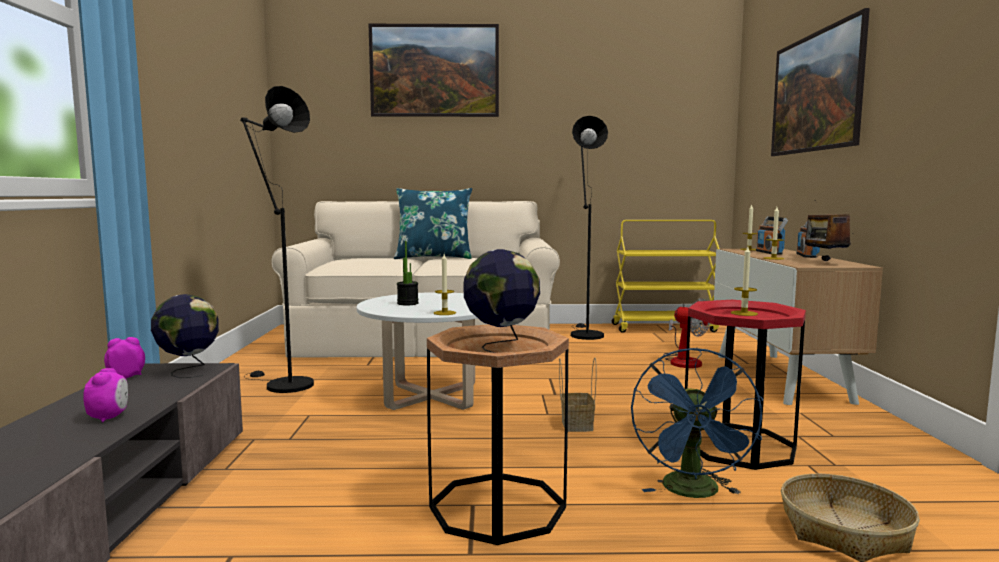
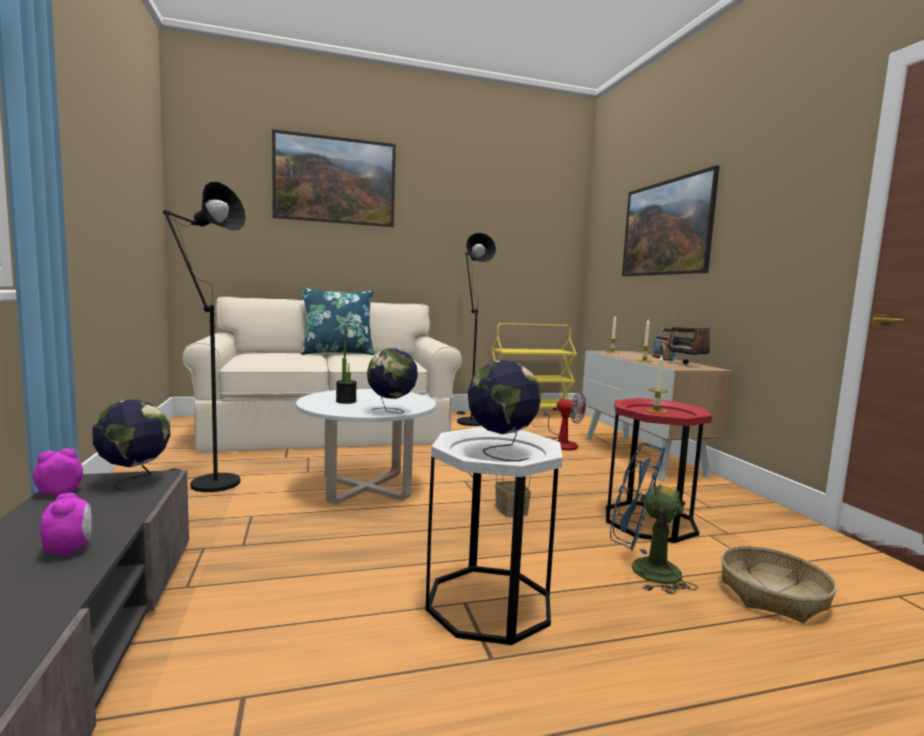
camera: 15 degrees left, 0 degrees up
brown side table [427,324,569,545] -> white side table [426,427,563,645]
candle [434,254,456,315] -> globe [367,348,418,414]
blue fan [631,348,763,498] -> blue fan turned 120 degrees clockwise [610,443,698,595]
radio [756,217,788,255] -> none

